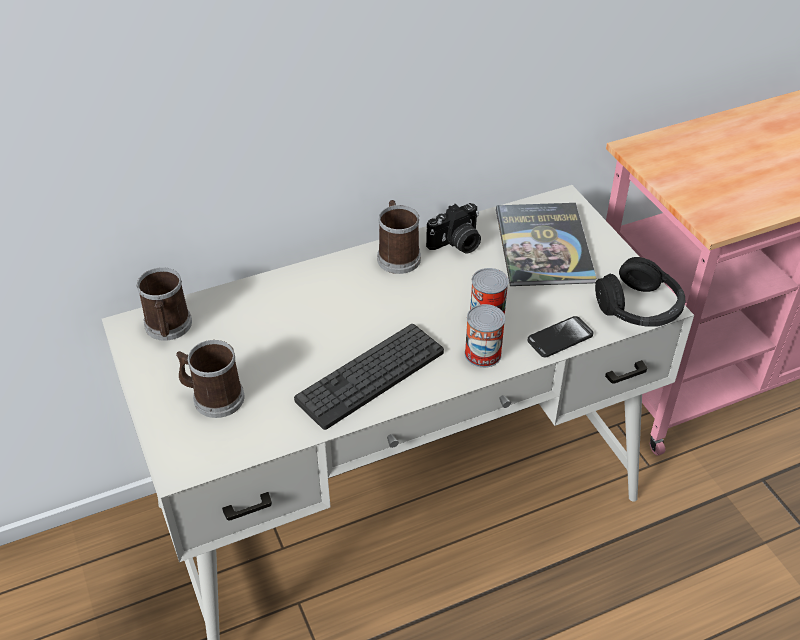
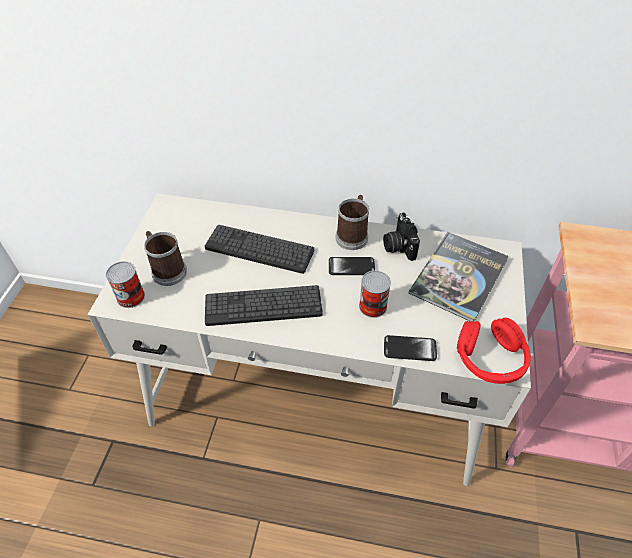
camera: 35 degrees right, 5 degrees up
mug [136,267,192,341] -> none
camera [426,203,481,254] -> camera turned 75 degrees clockwise [383,213,420,261]
can [465,304,505,368] -> can moved to [106,261,145,308]
black headphones [595,257,685,327] -> red headphones [457,318,531,384]
none -> keyboard [205,225,314,274]
none -> phone [329,257,375,275]

